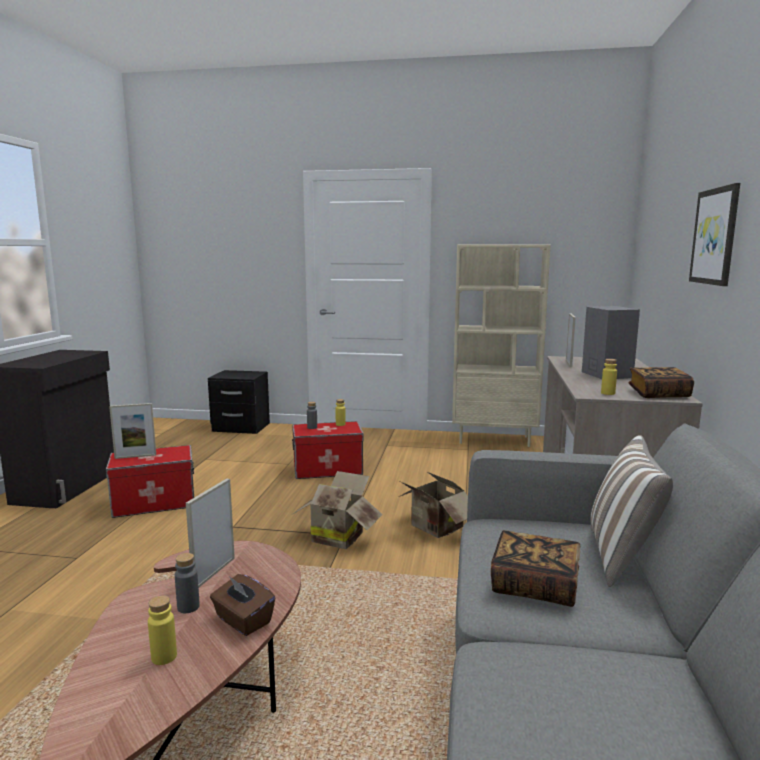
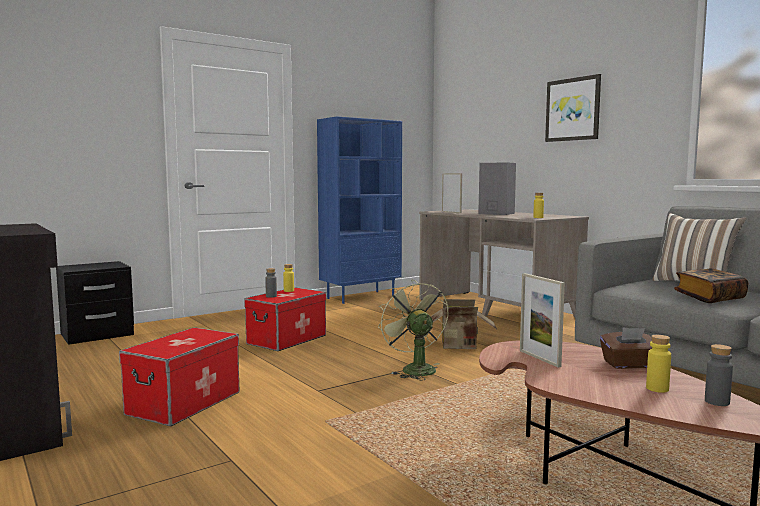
camera: 45 degrees left, 5 degrees down
picture frame [109,403,156,459] -> none
grey bottle [175,553,200,613] -> grey bottle moved to [705,344,733,406]
cardboard box [293,471,383,549] -> green fan [378,280,448,380]
beige bookcase [452,244,551,447] -> blue bookcase [317,116,402,304]
book [628,367,694,398] -> none

